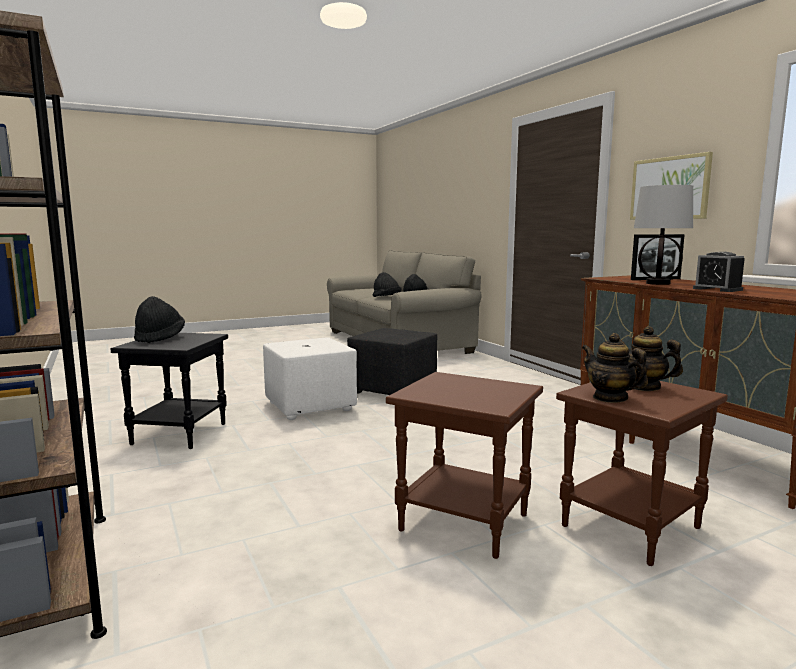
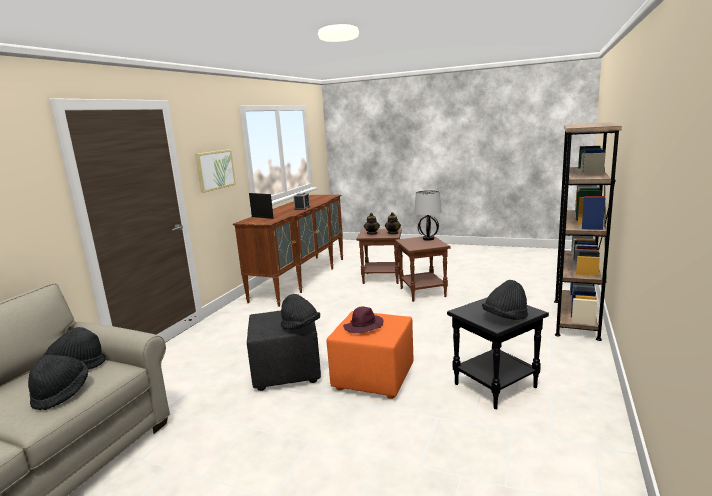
camera: 130 degrees left, 5 degrees up
white ottoman [263,337,357,420] -> orange ottoman [326,311,413,399]
table lamp [634,185,693,285] -> table lamp moved to [414,190,442,241]
none -> black hat [281,294,320,330]
none -> purple hat [343,307,384,333]

